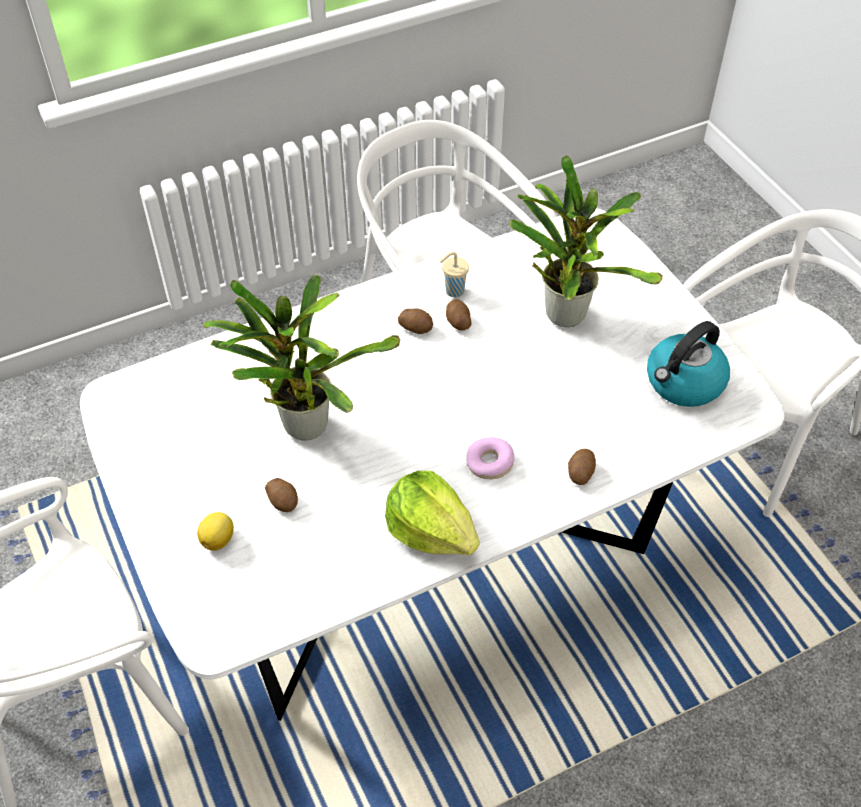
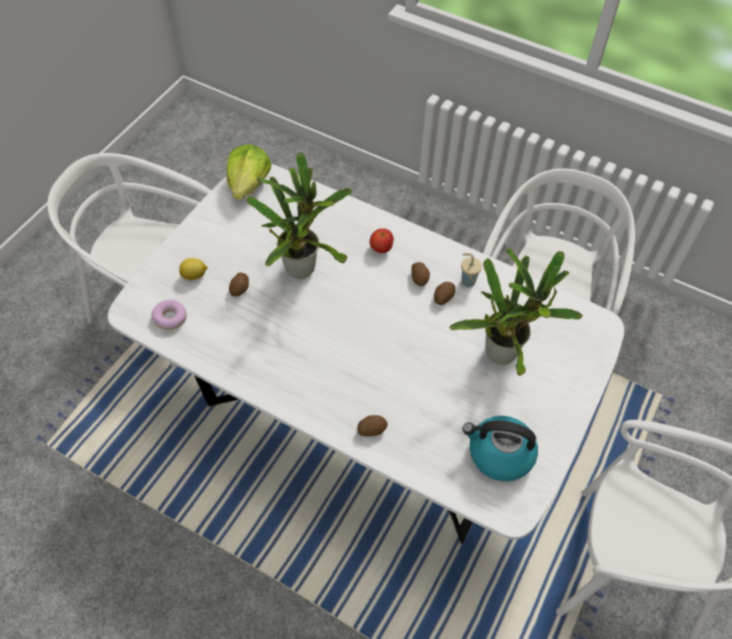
camera: 55 degrees right, 5 degrees up
lettuce [385,471,480,555] -> lettuce moved to [227,144,272,200]
donut [466,437,514,479] -> donut moved to [151,300,187,330]
none -> tomato [370,228,394,253]

